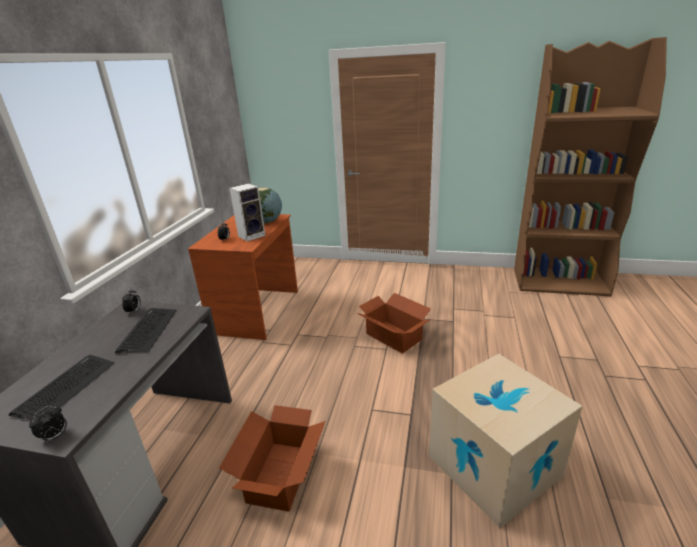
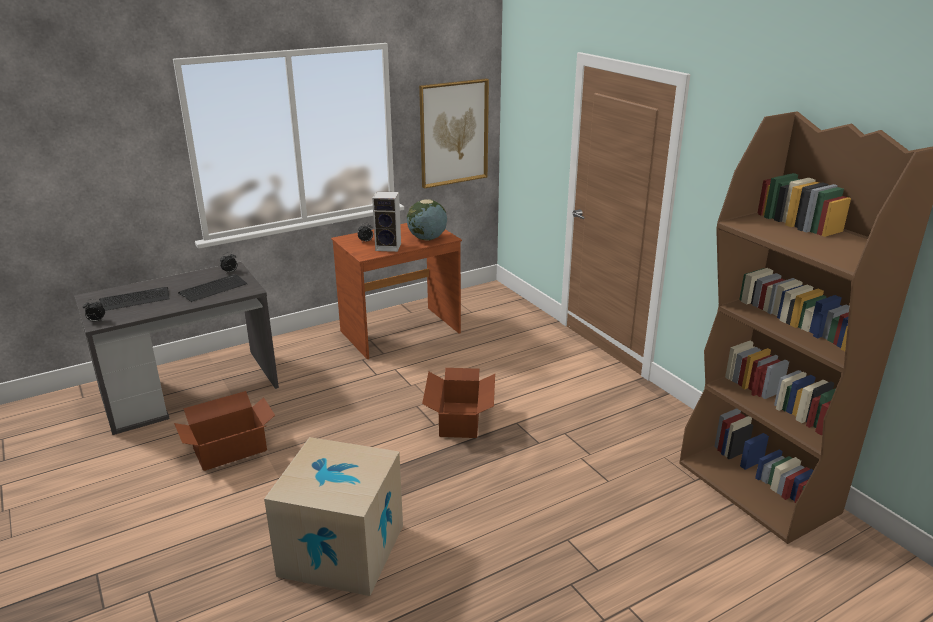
camera: 45 degrees right, 0 degrees up
none -> picture [419,79,489,189]

